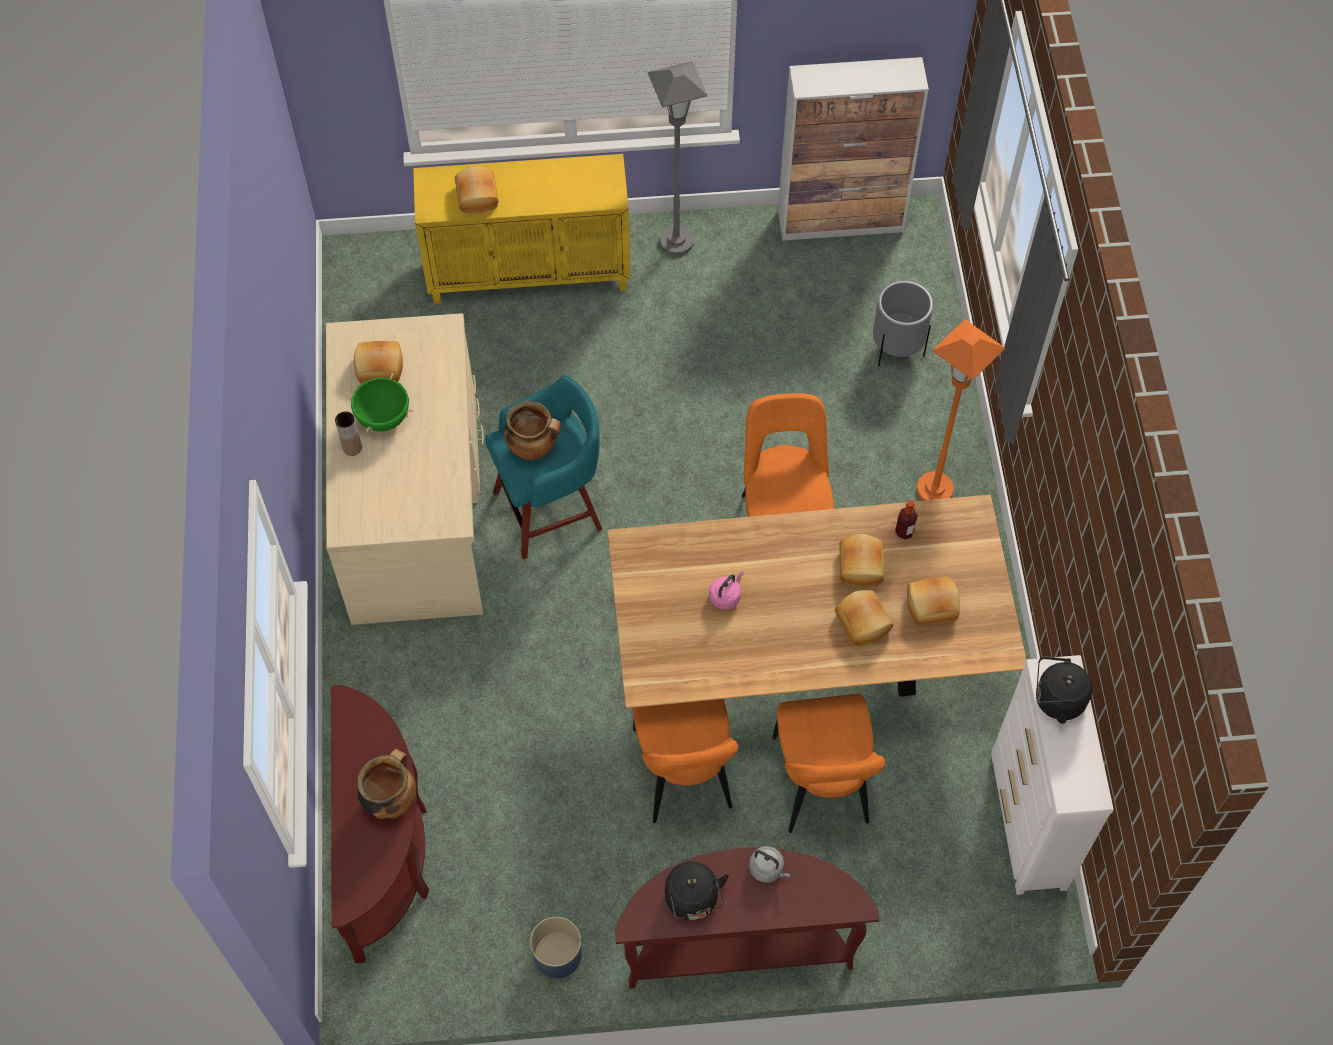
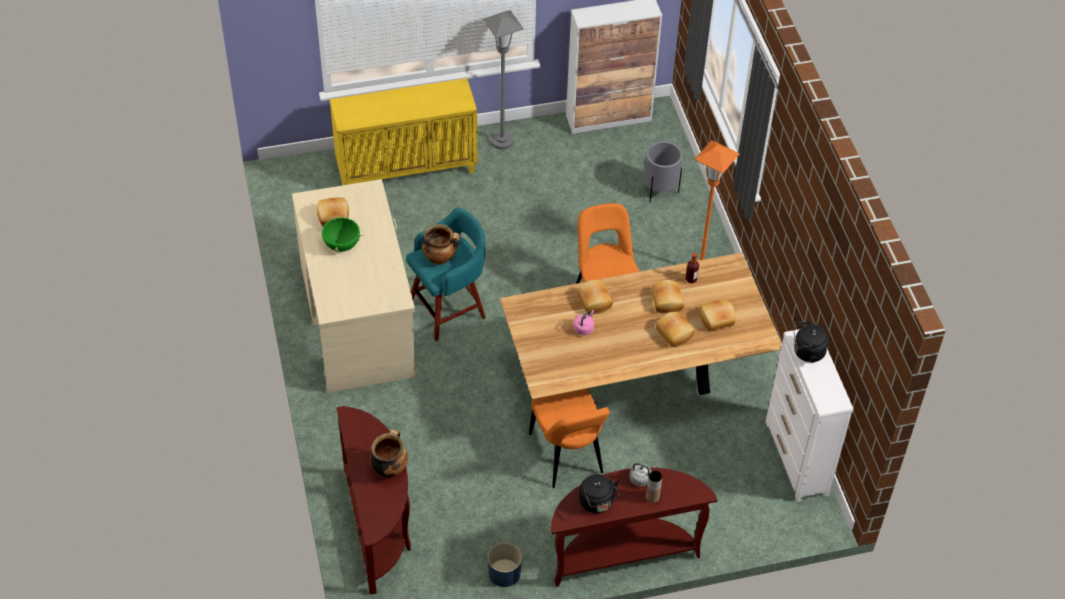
camera: 10 degrees left, 10 degrees down
brown vase [335,411,362,456] -> brown vase moved to [646,470,662,503]
bread [455,166,498,213] -> bread moved to [577,280,613,314]
orange chair [772,694,885,833] -> none

